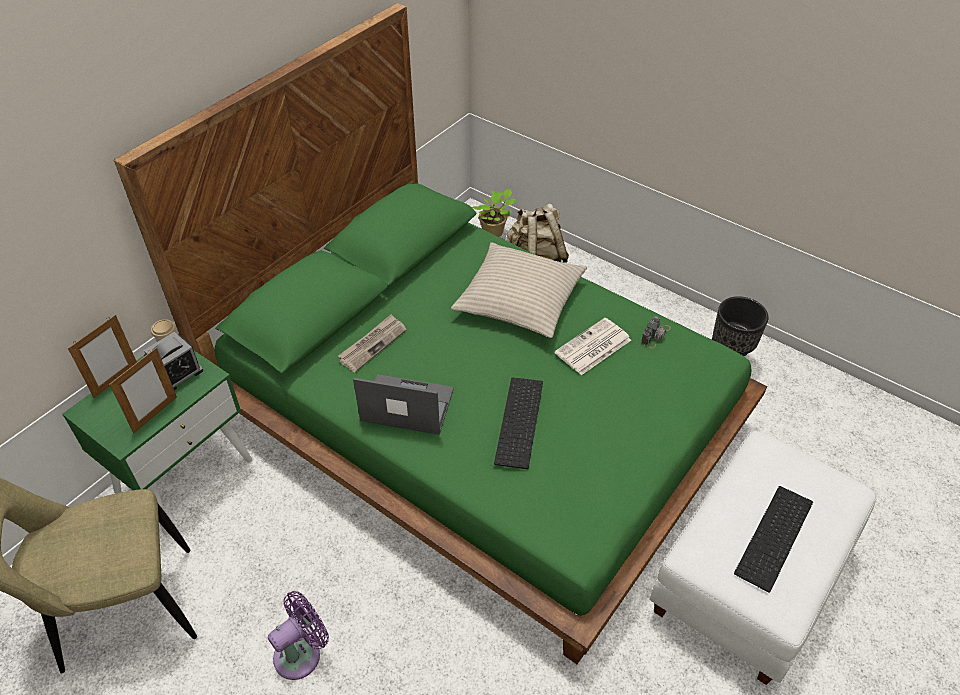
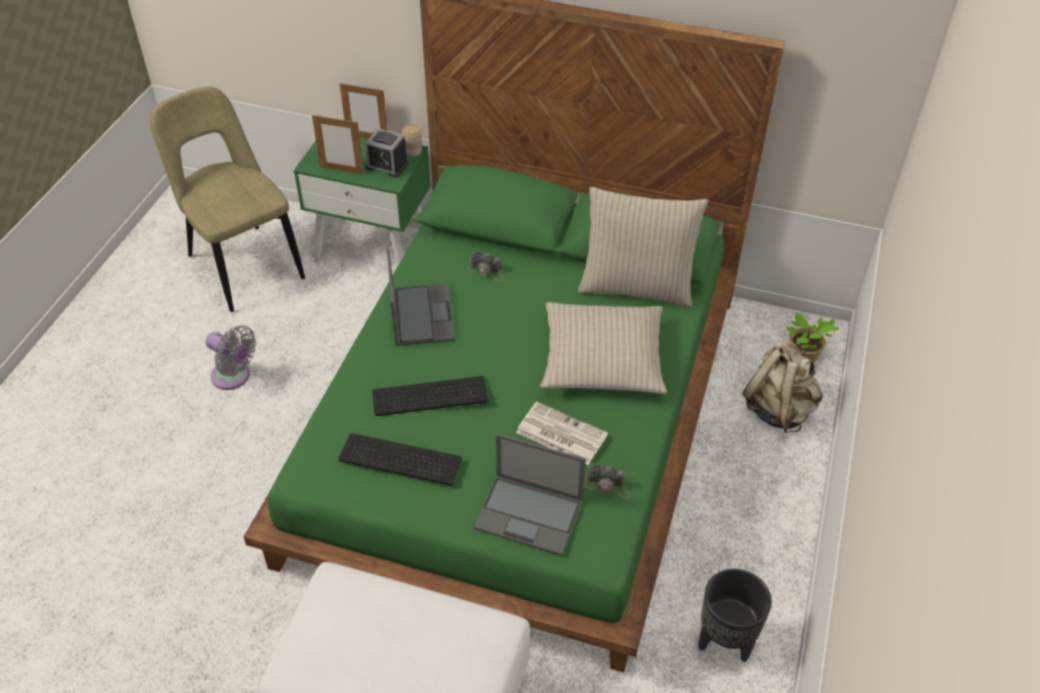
camera: 70 degrees right, 0 degrees up
purple fan [268,591,329,680] -> grey fan [206,326,256,390]
newspaper [338,314,407,372] -> camera [468,252,504,281]
keyboard [734,486,813,593] -> keyboard moved to [338,433,462,485]
none -> laptop [474,433,586,556]
none -> beige pillow [578,187,708,307]

